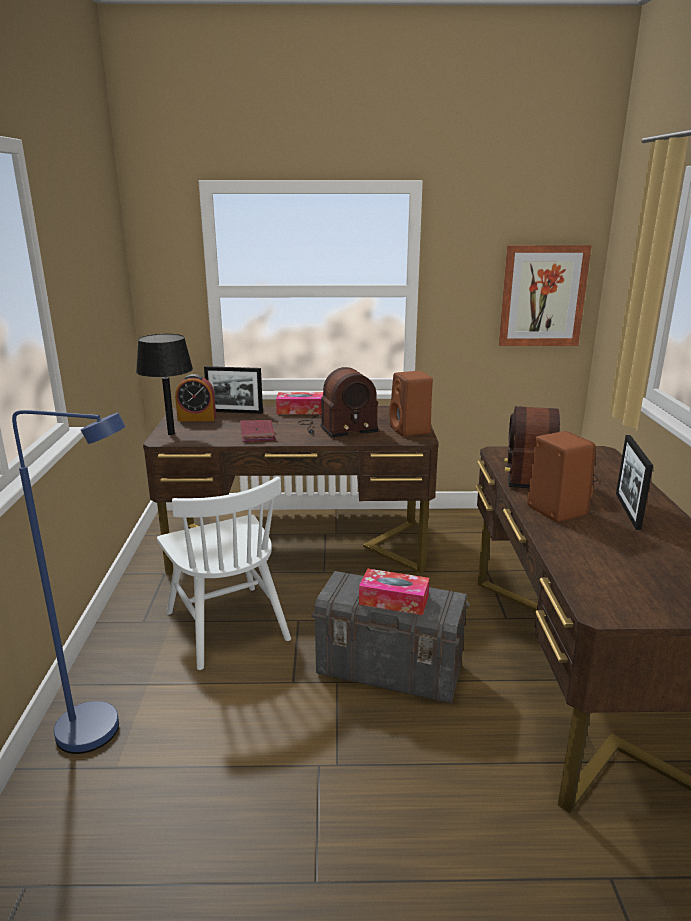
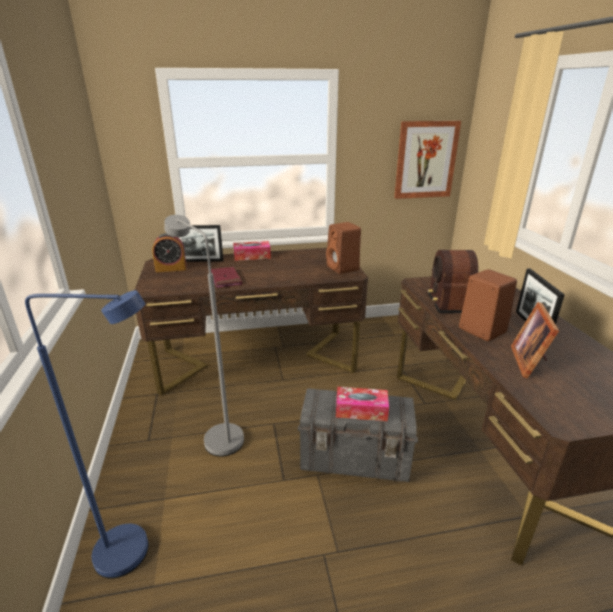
camera: 10 degrees left, 5 degrees up
black table lamp [136,334,193,435] -> none
white chair [157,477,291,670] -> grey floor lamp [164,215,244,457]
radio [298,367,379,437] -> none
none -> picture frame [511,302,559,379]

